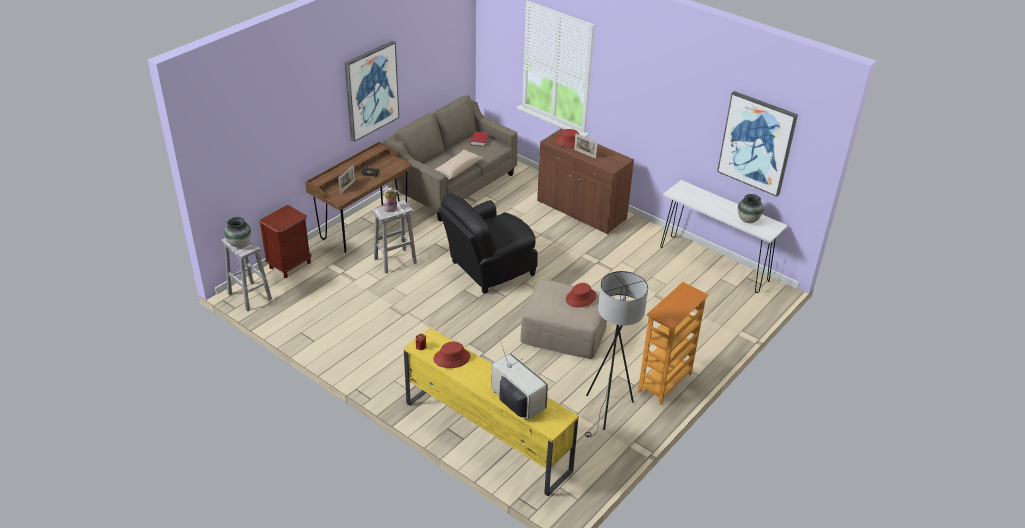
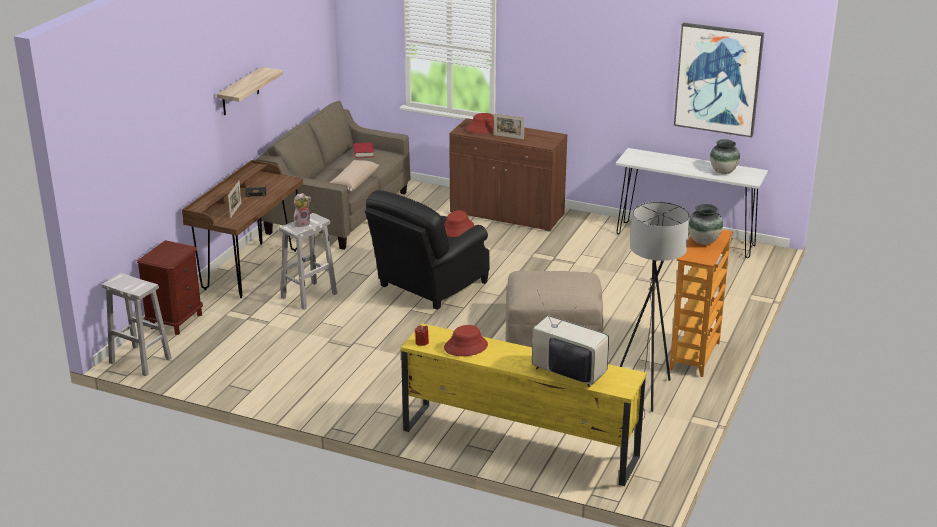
camera: 15 degrees left, 10 degrees down
vase [224,217,252,248] -> vase moved to [689,204,723,245]
picture [344,41,399,142] -> shelf [217,67,283,115]
red hat [566,283,597,308] -> red hat moved to [444,211,474,237]

